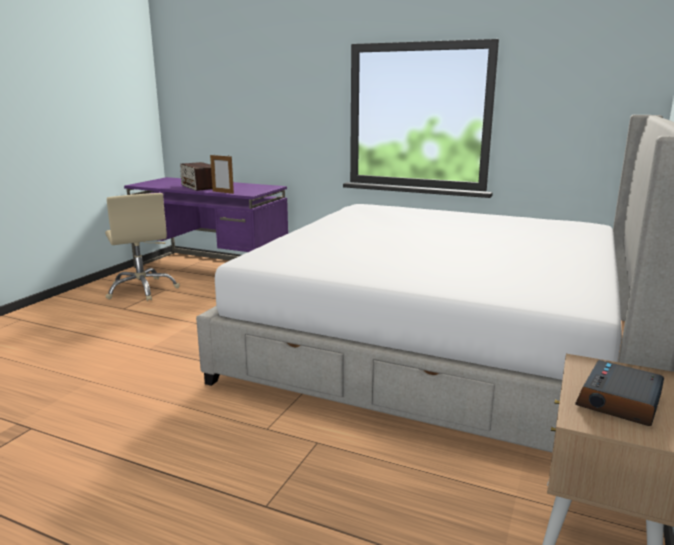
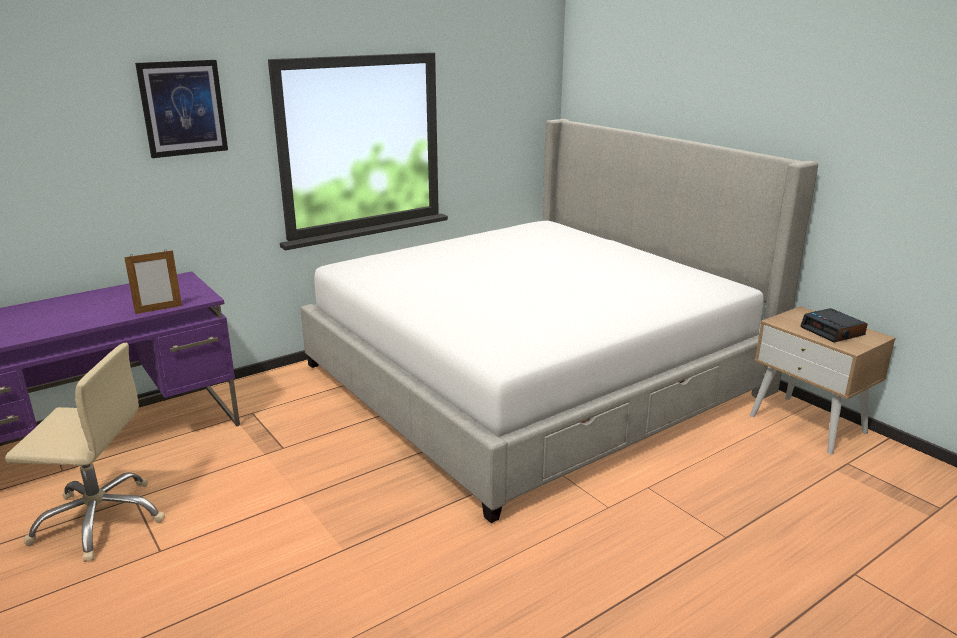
camera: 60 degrees left, 5 degrees up
radio [180,162,212,191] -> none
none -> picture [135,60,228,158]

